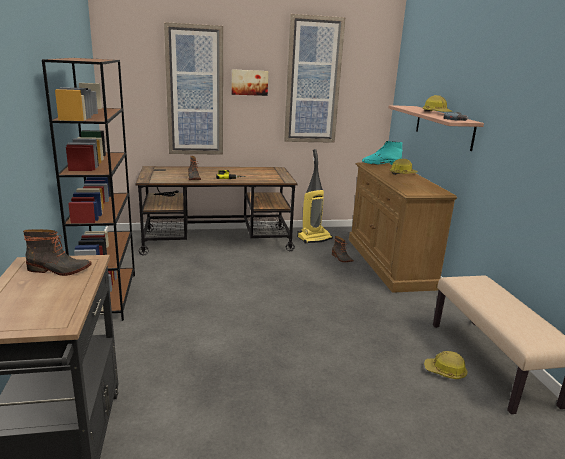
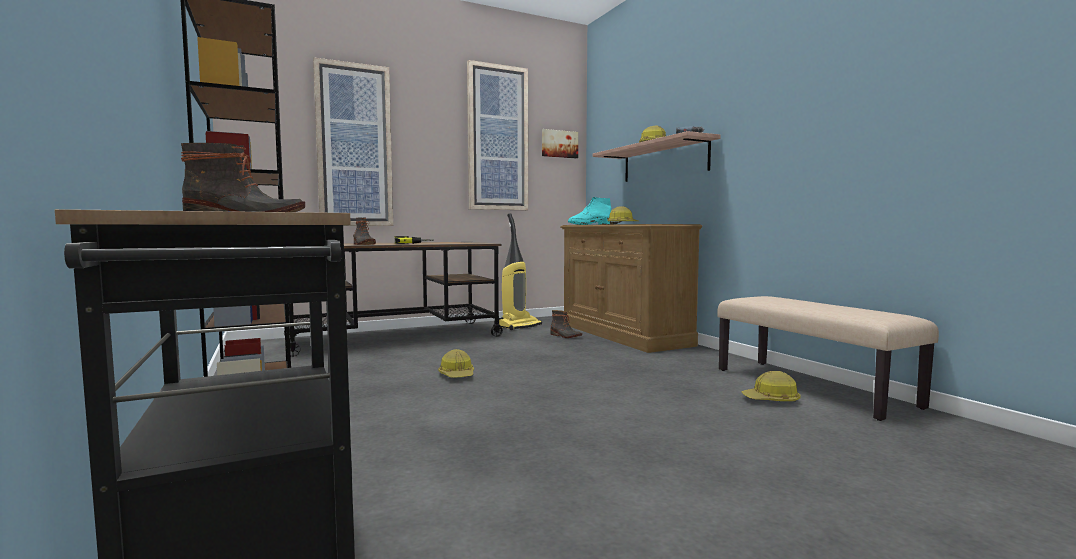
camera: 15 degrees left, 15 degrees down
picture [232,69,268,96] -> picture moved to [542,129,578,158]
none -> hard hat [438,349,474,378]

